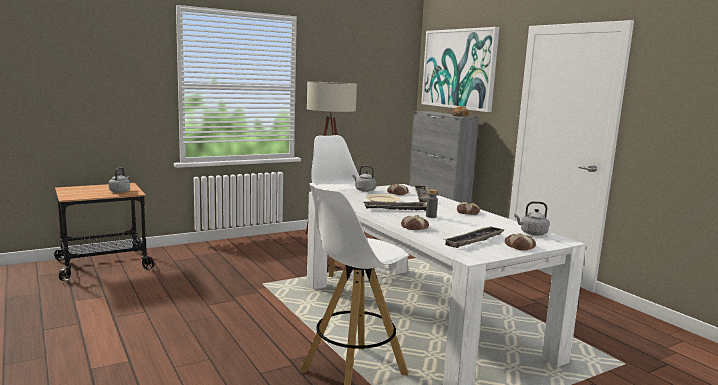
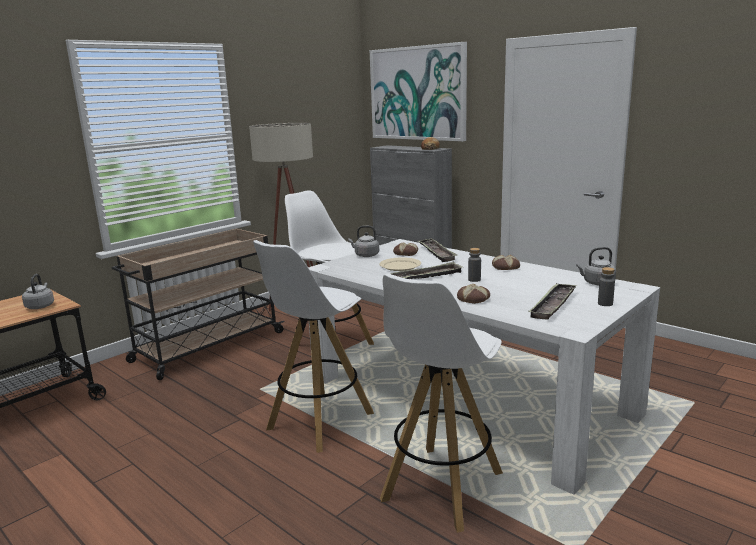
camera: 15 degrees left, 5 degrees up
bread [505,233,536,251] -> grey bottle [598,267,615,306]
none -> beige cart [112,229,284,380]
none -> white stool [253,240,374,453]

